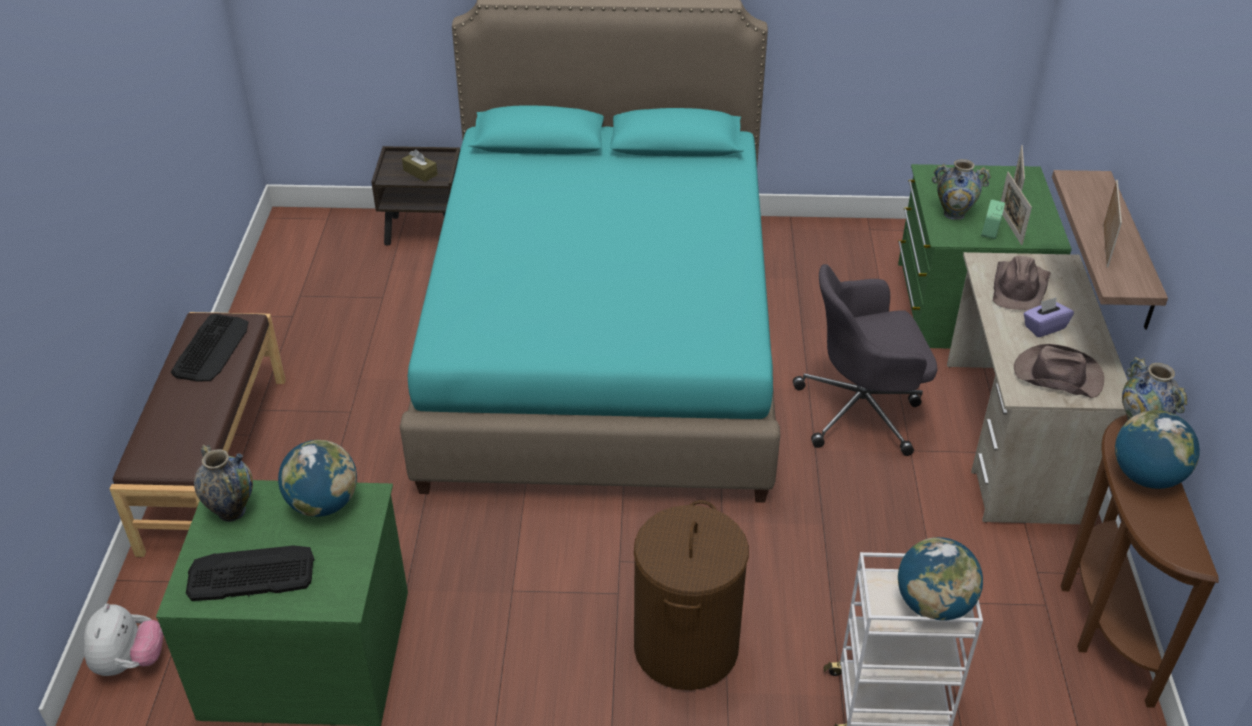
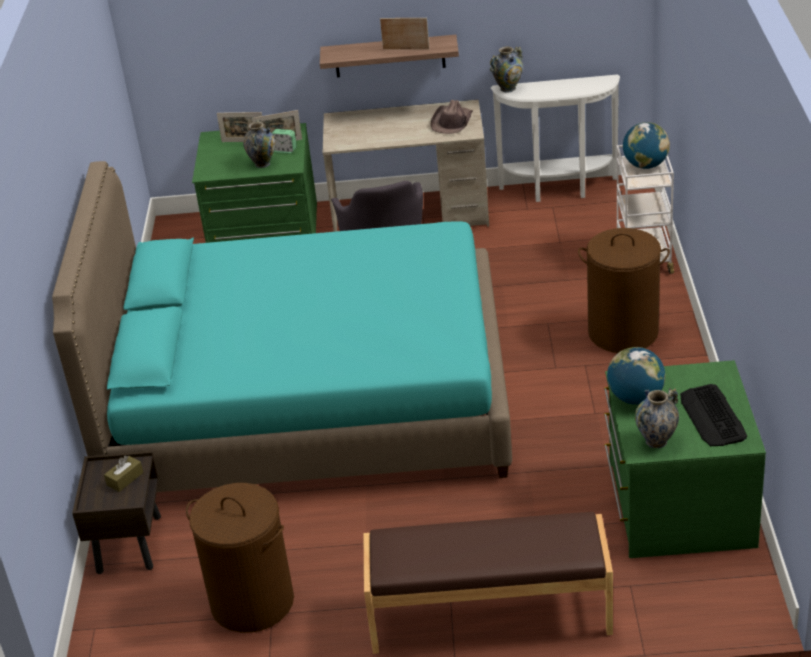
camera: 90 degrees left, 5 degrees down
plush toy [84,604,163,676] -> none
keyboard [171,314,248,382] -> none
brown hat [993,256,1051,310] -> none
purple tissue box [1023,297,1074,337] -> none
brown console table [1061,415,1219,708] -> white console table [491,74,620,202]
globe [1115,410,1200,489] -> none
none -> brown laundry basket [186,483,294,633]

